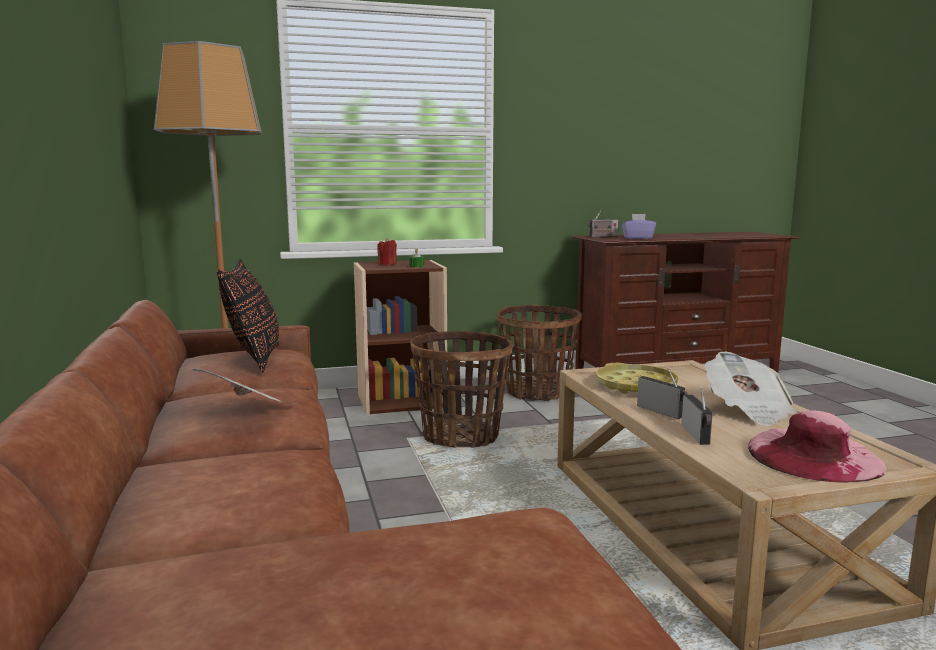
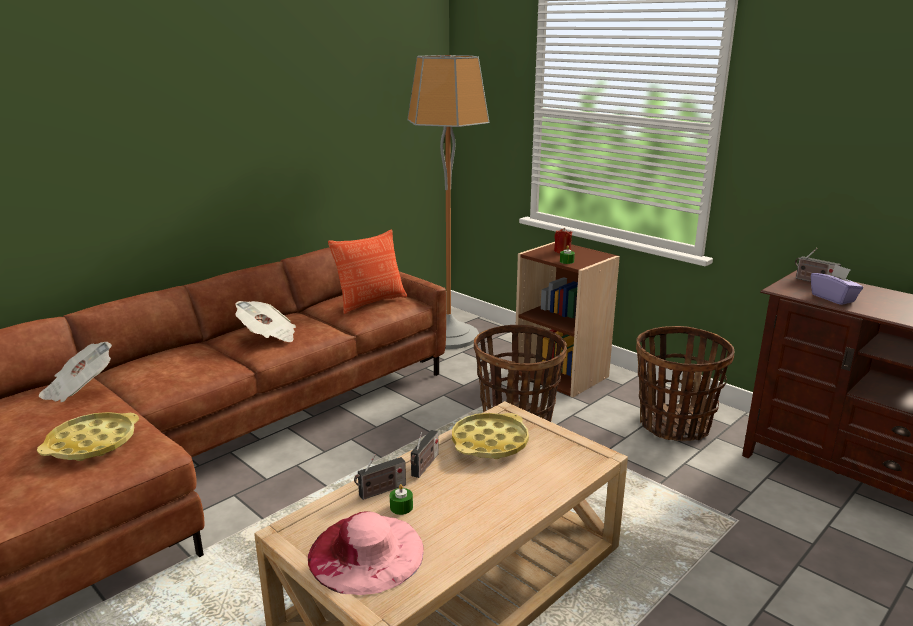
camera: 60 degrees right, 10 degrees up
black pillow [217,259,279,372] -> orange pillow [328,230,407,314]
newspaper [705,352,797,426] -> newspaper moved to [39,342,112,402]
none -> yellow tray [37,412,139,461]
none -> green candle [390,484,413,515]

